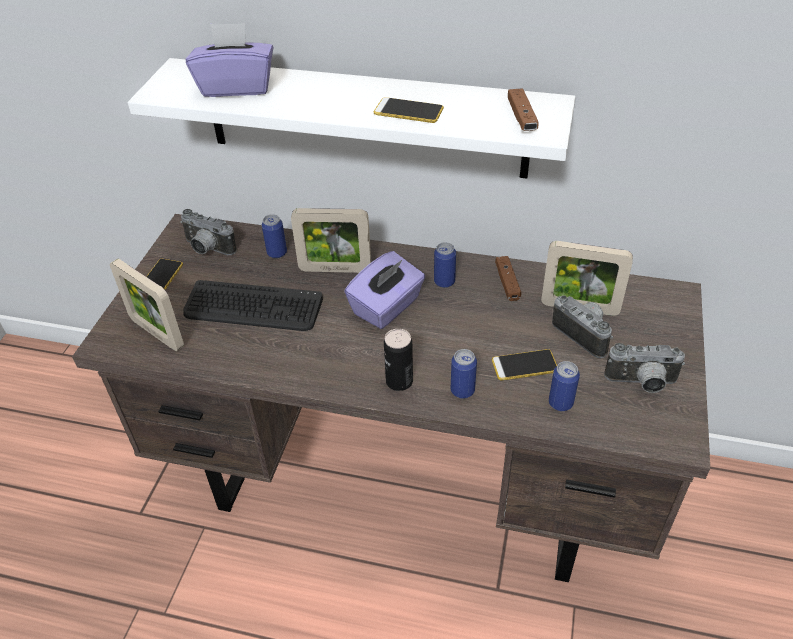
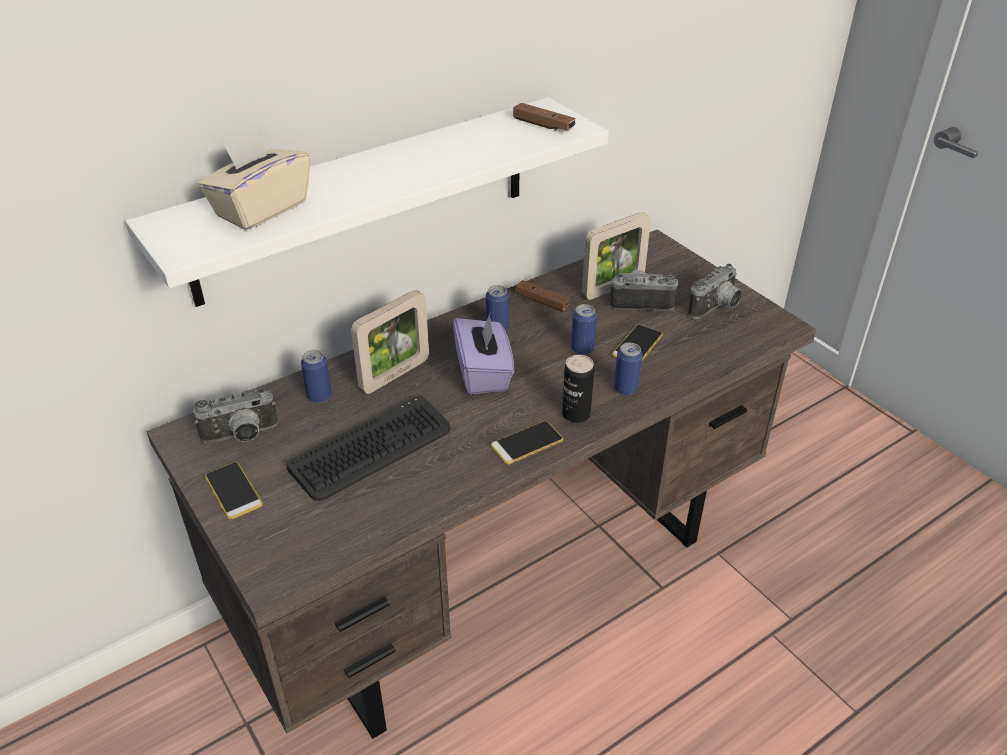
camera: 50 degrees left, 5 degrees down
picture frame [110,259,184,351] -> none
purple tissue box [186,23,273,97] -> beige tissue box [198,129,310,230]
phone [374,97,444,123] -> phone moved to [490,421,563,465]
can [549,361,580,411] -> can moved to [571,304,597,355]

